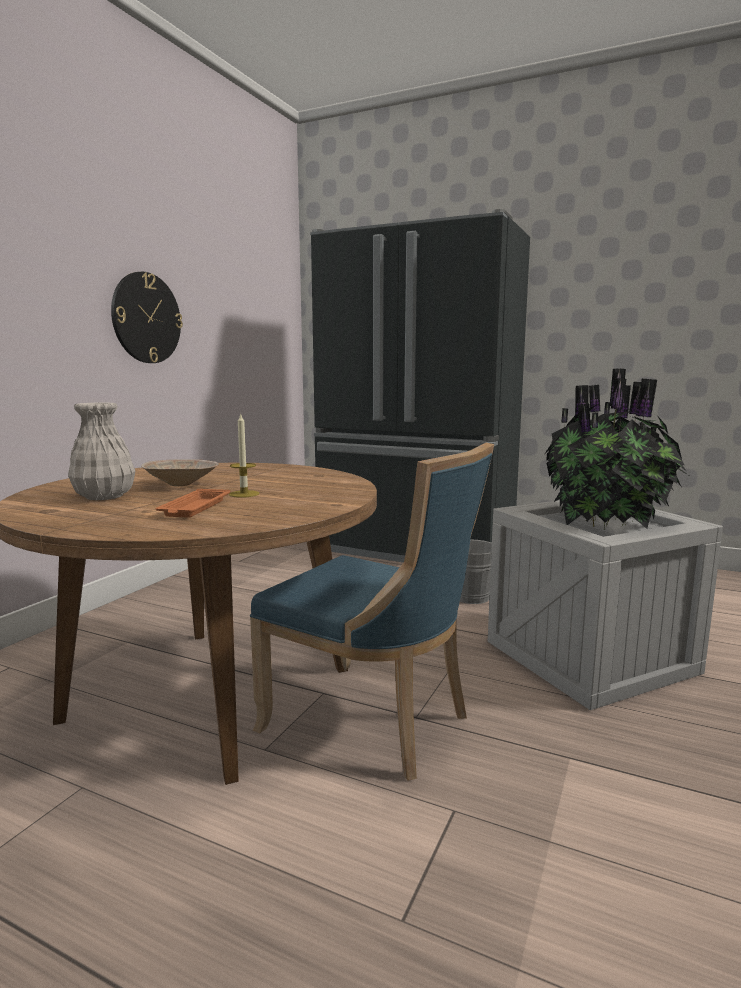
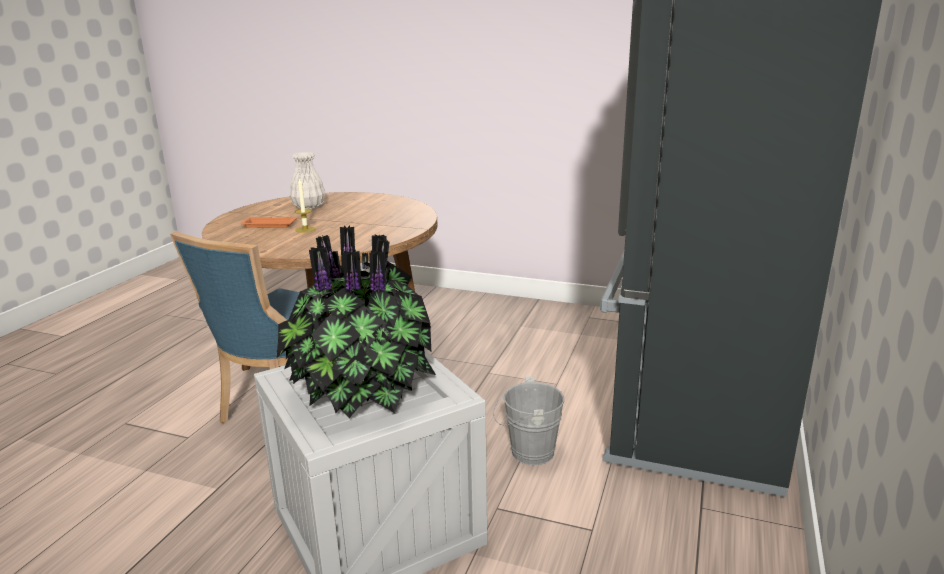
camera: 85 degrees right, 10 degrees up
wall clock [111,272,183,363] -> none
beige bowl [141,459,219,486] -> none

